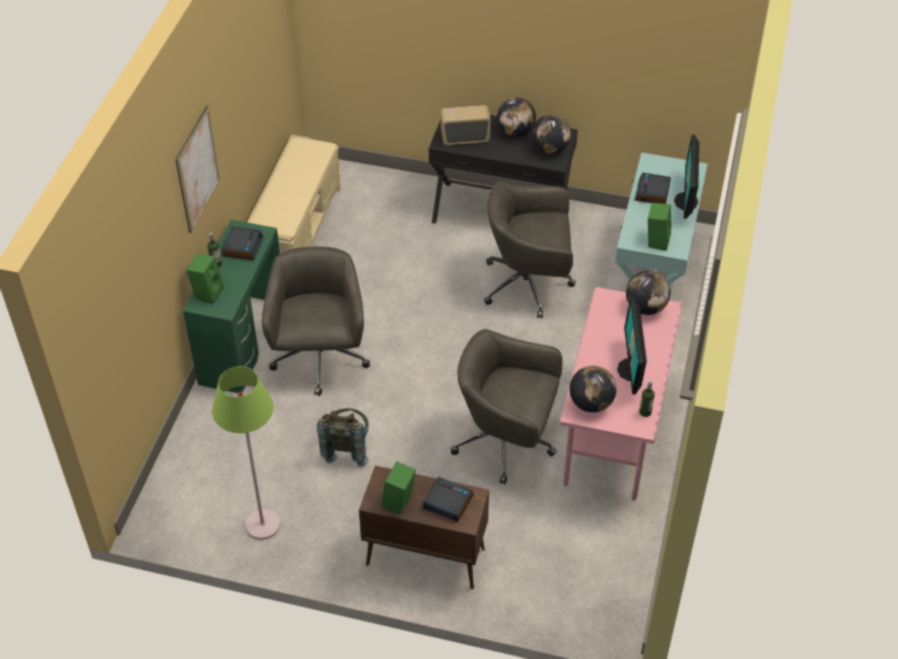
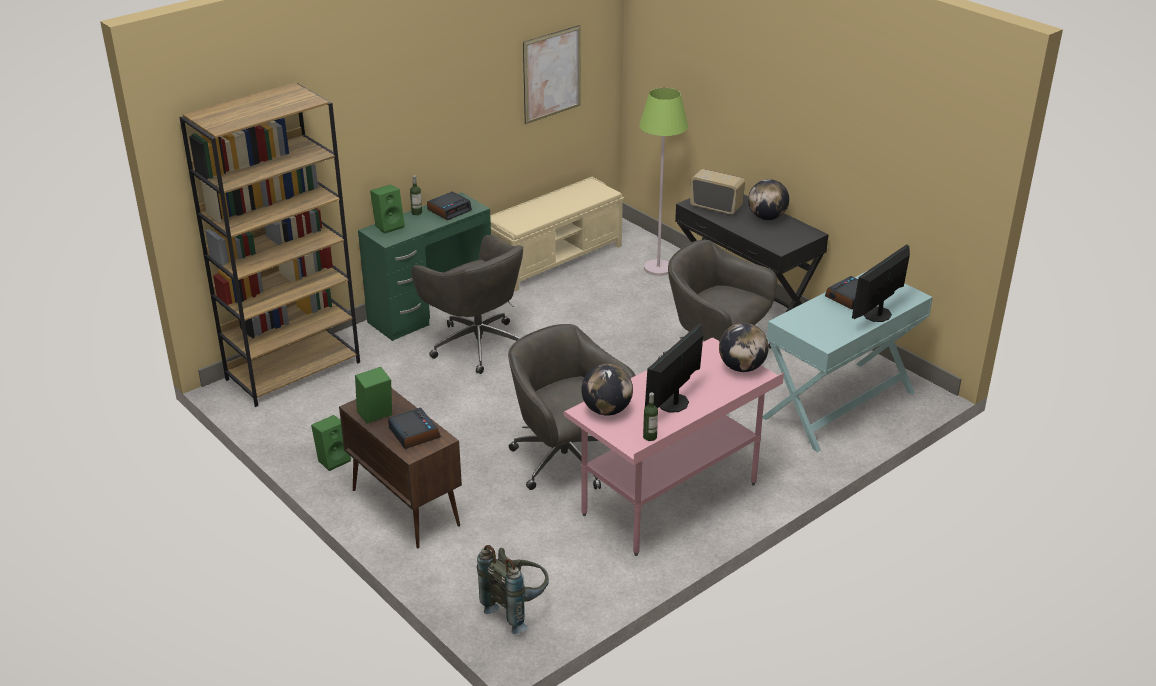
camera: 35 degrees right, 15 degrees down
picture [176,106,220,233] -> picture moved to [523,25,581,124]
green floor lamp [212,366,280,540] -> green floor lamp moved to [639,88,688,276]
grey office chair [262,247,370,396] -> grey office chair turned 105 degrees clockwise [411,235,524,374]
grey backpack [317,408,369,467] -> grey backpack moved to [477,545,549,634]
globe [531,115,571,154] -> none
green speaker [648,203,671,251] -> green speaker moved to [311,415,351,471]
none -> brown bookcase [179,82,360,407]

